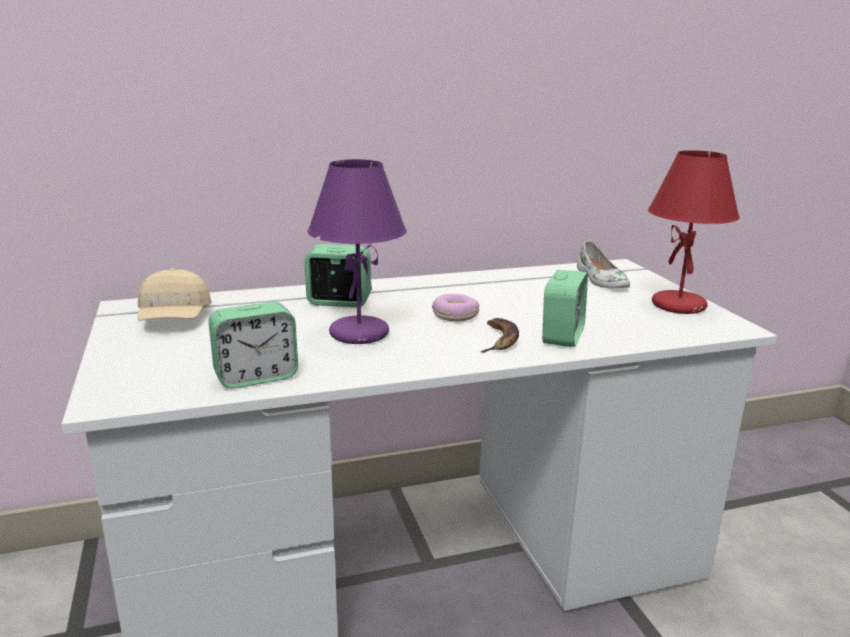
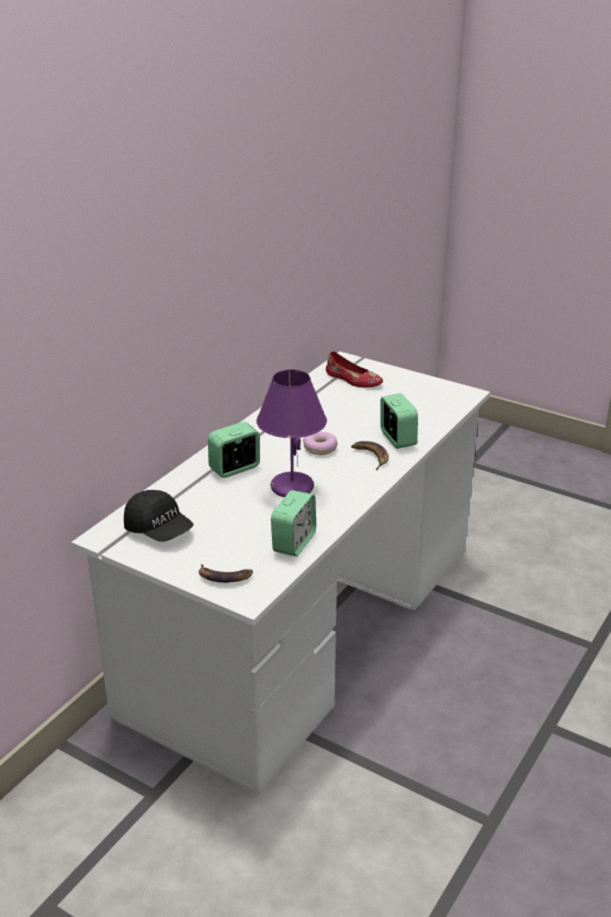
camera: 40 degrees left, 10 degrees up
beige cap [137,268,212,320] -> black cap [124,490,193,542]
white shoe [577,241,630,289] -> red shoe [326,351,383,387]
red table lamp [648,150,740,314] -> none
none -> banana [199,563,253,583]

